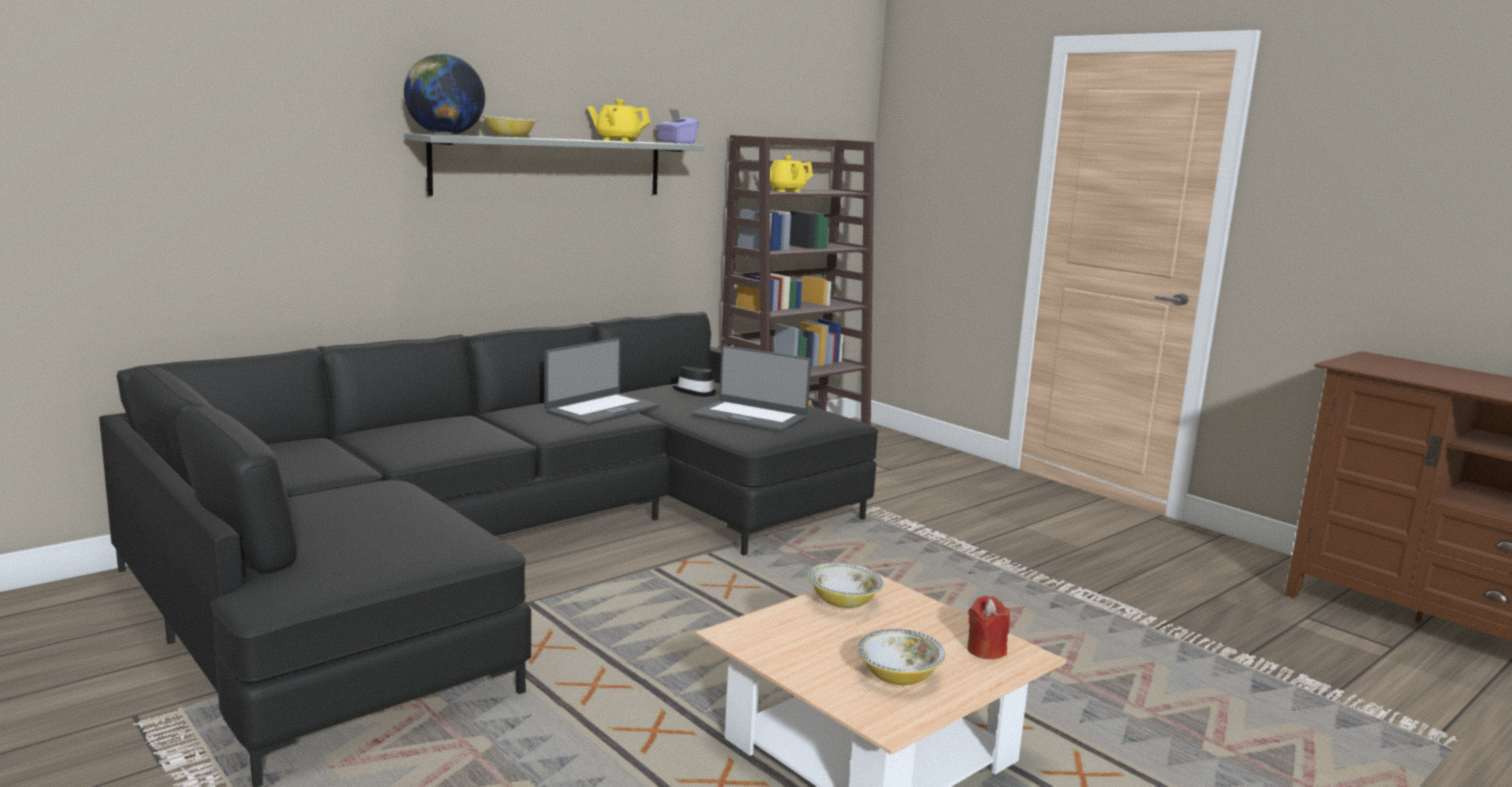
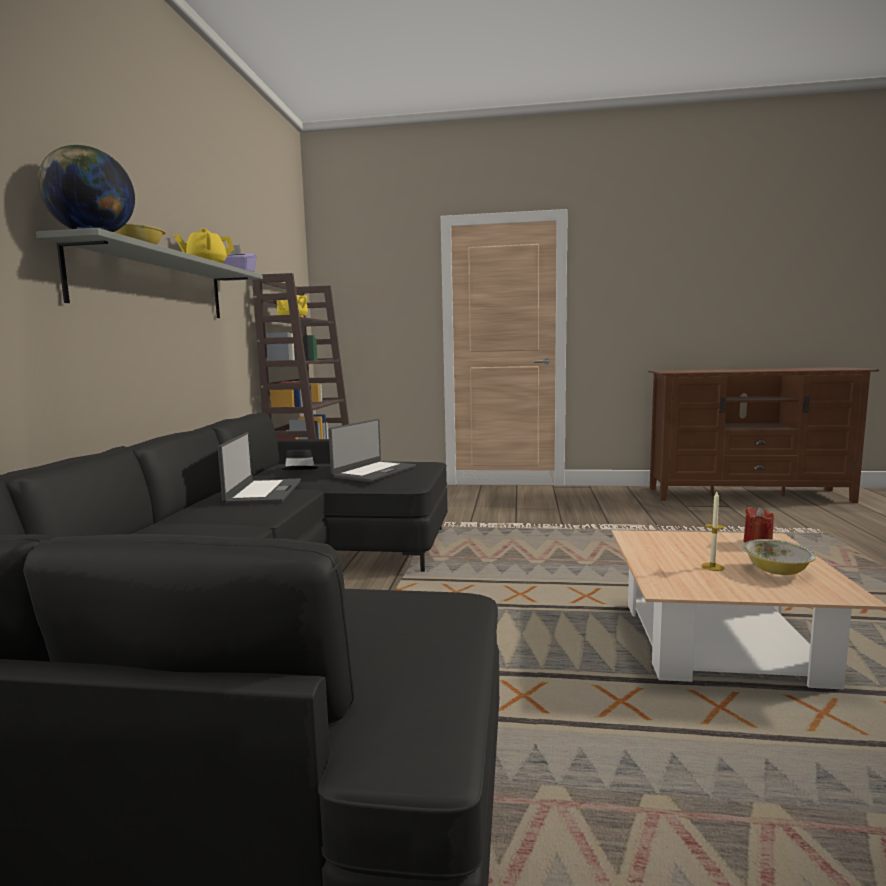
camera: 40 degrees left, 5 degrees down
laptop [692,345,811,433] -> laptop turned 45 degrees counterclockwise [329,419,416,482]
bowl [808,562,884,608] -> none
none -> candle [701,492,725,571]

